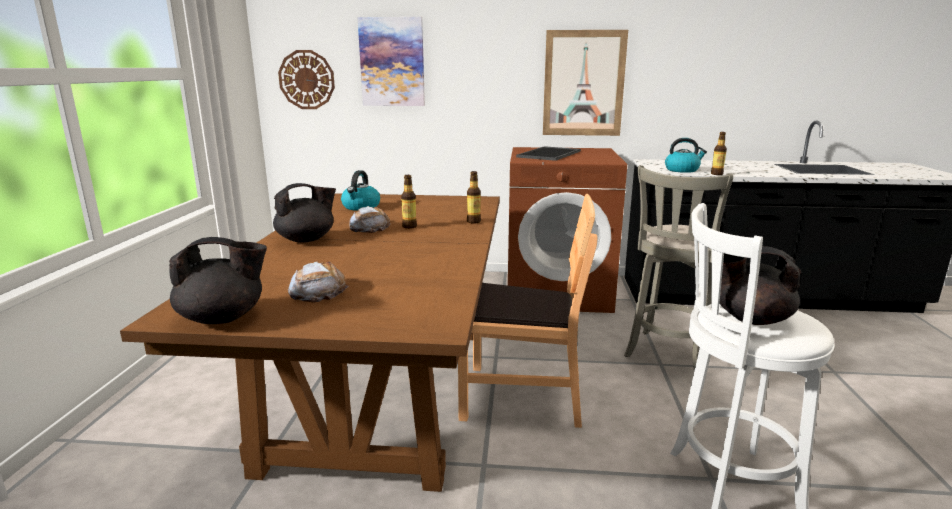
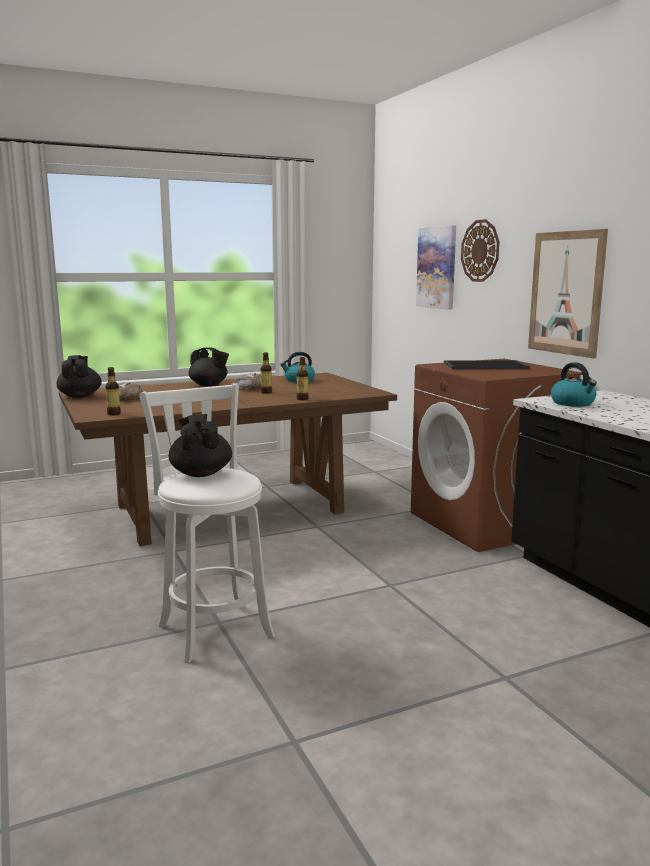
camera: 60 degrees right, 5 degrees down
black teapot [169,237,267,324] -> black teapot turned 150 degrees counterclockwise [56,355,102,398]
wall clock [278,50,335,109] -> wall clock moved to [461,219,499,282]
brown chair [458,194,598,428] -> none
grey stool [624,165,733,371] -> none
bottle [711,132,727,175] -> bottle moved to [105,367,121,415]

